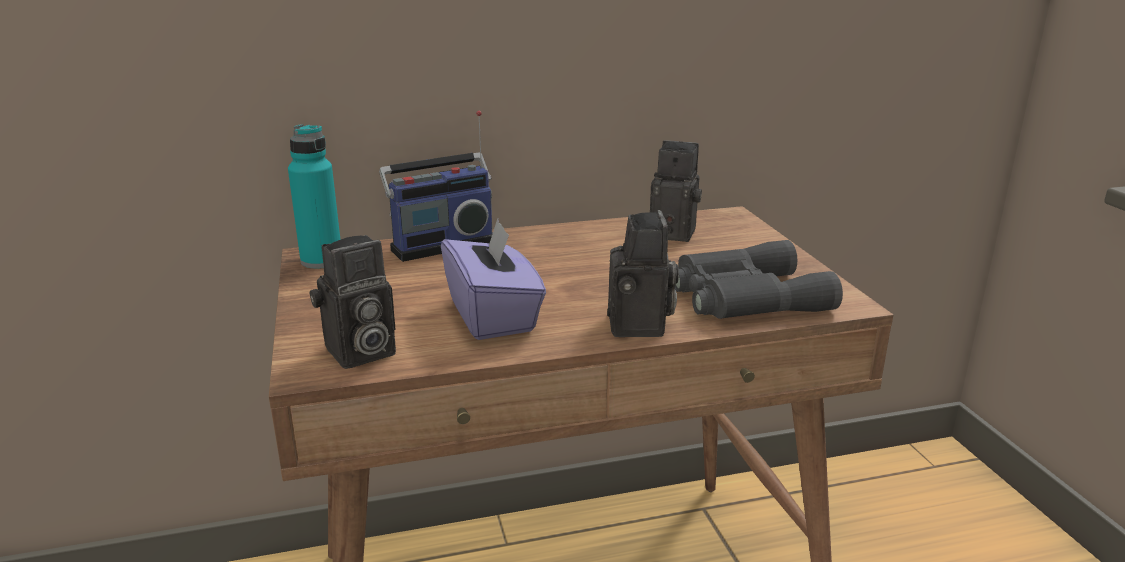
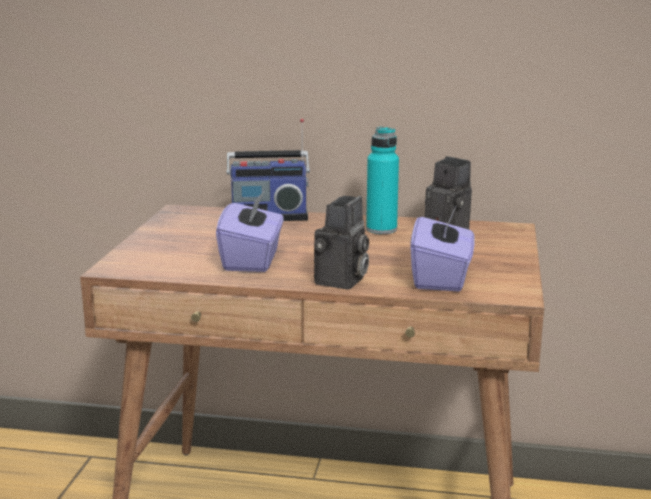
camera: 25 degrees right, 5 degrees down
turquoise bottle [288,124,340,269] -> turquoise bottle moved to [366,126,399,234]
camera [310,235,396,369] -> none
grey binoculars [675,240,843,319] -> purple tissue box [411,205,475,291]

